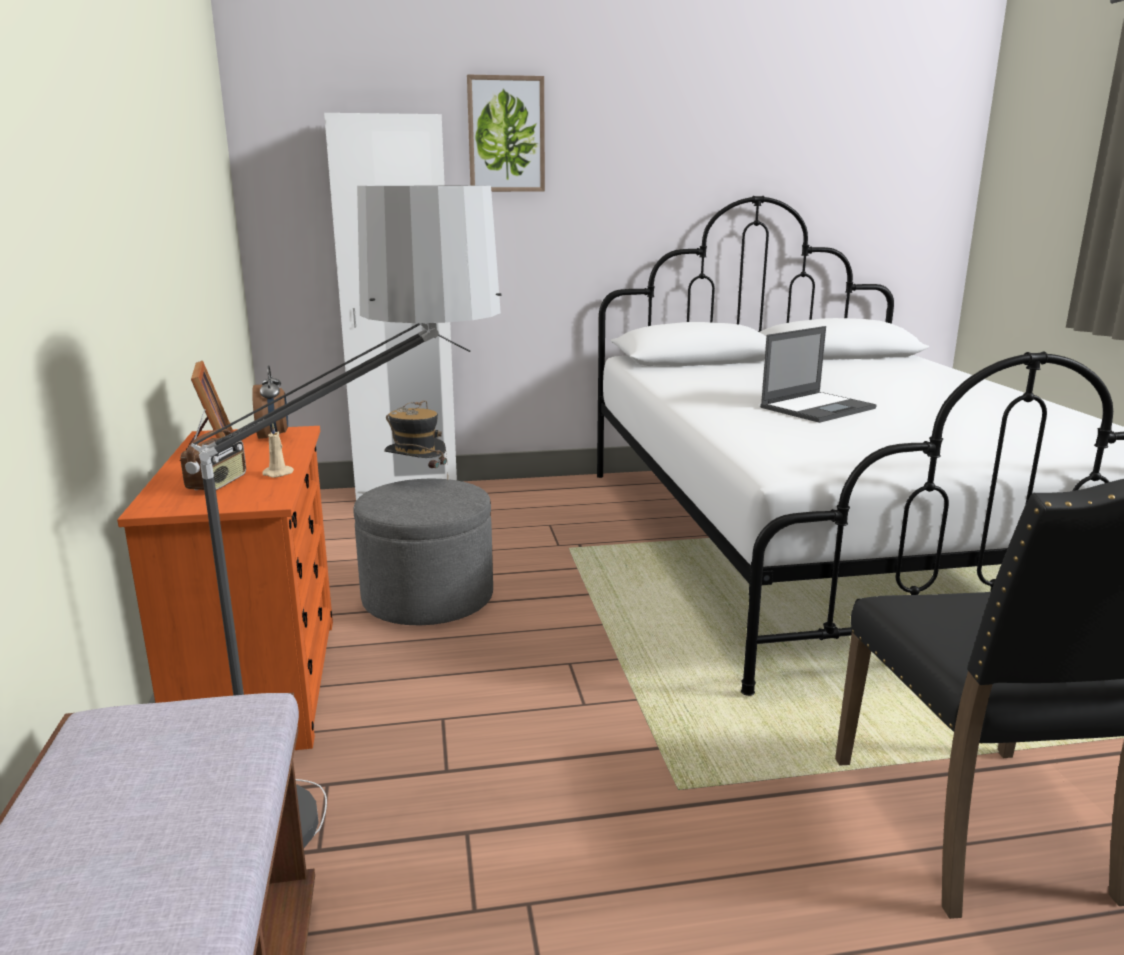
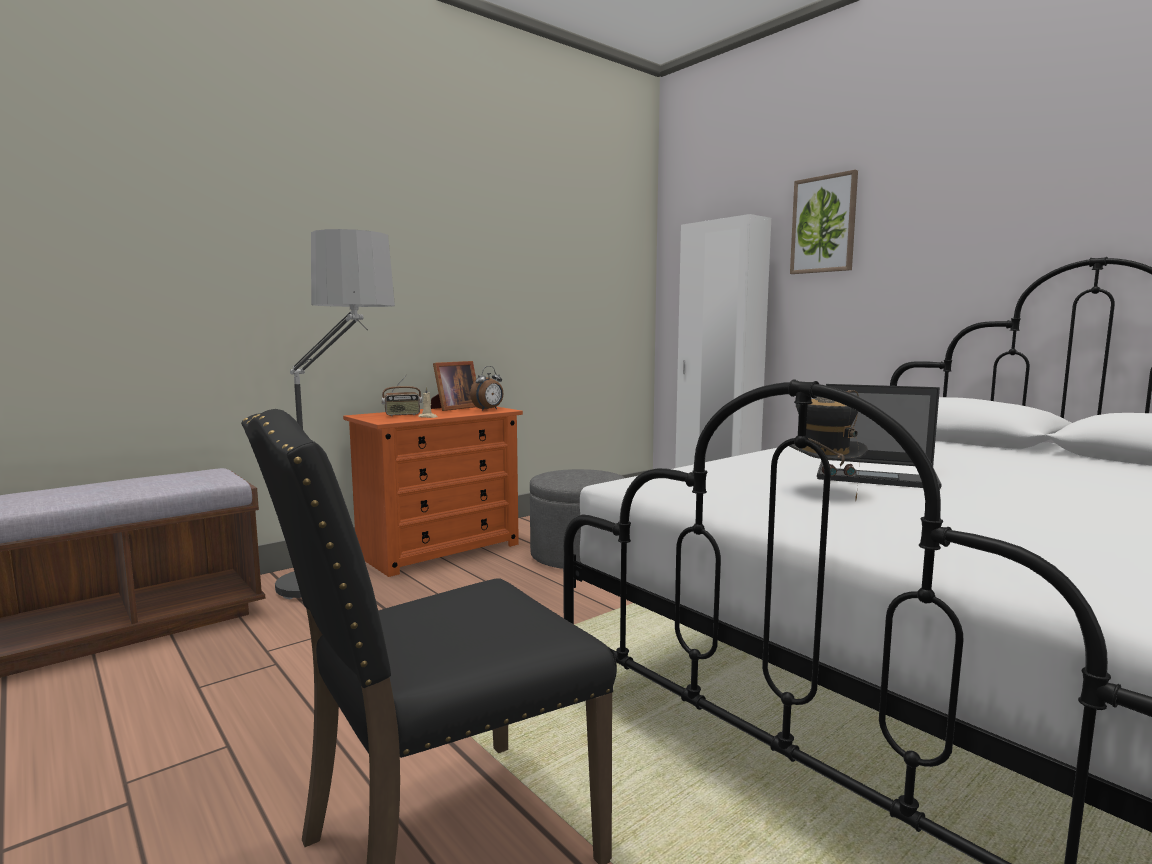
camera: 60 degrees right, 10 degrees down
hat [384,401,448,479] -> hat moved to [789,390,868,502]

